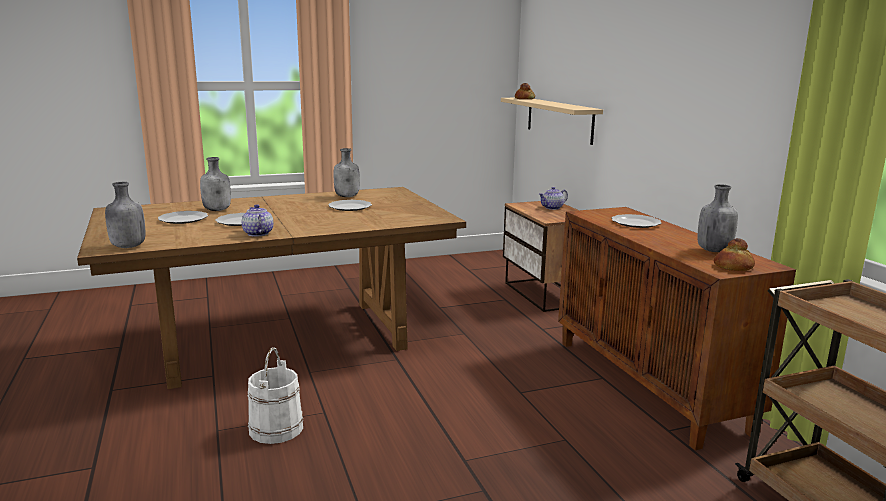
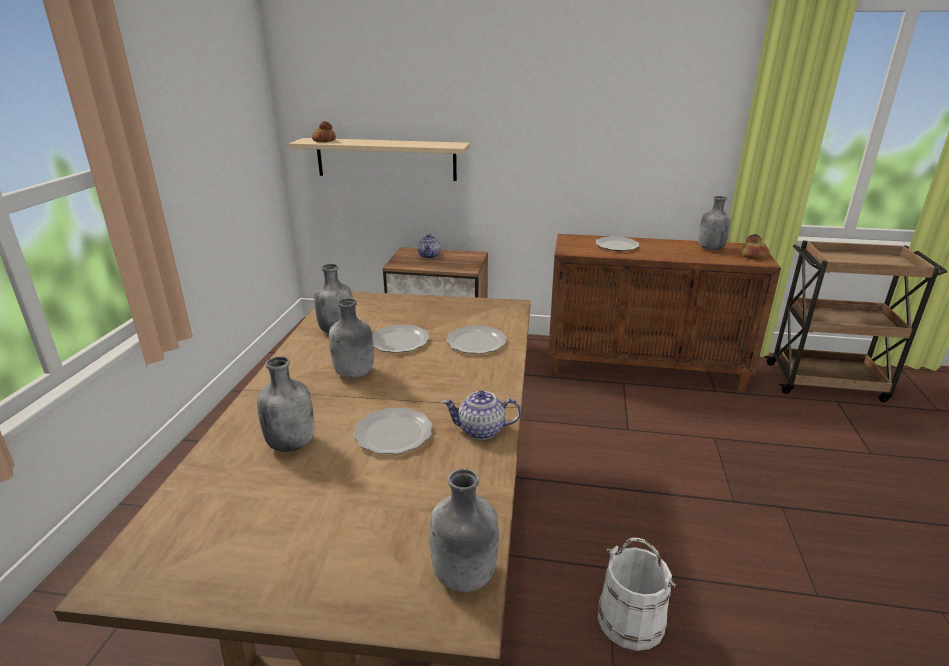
camera: 60 degrees left, 10 degrees up
plate [158,211,208,224] -> plate moved to [446,325,507,354]
none -> grey bottle [329,298,374,378]

